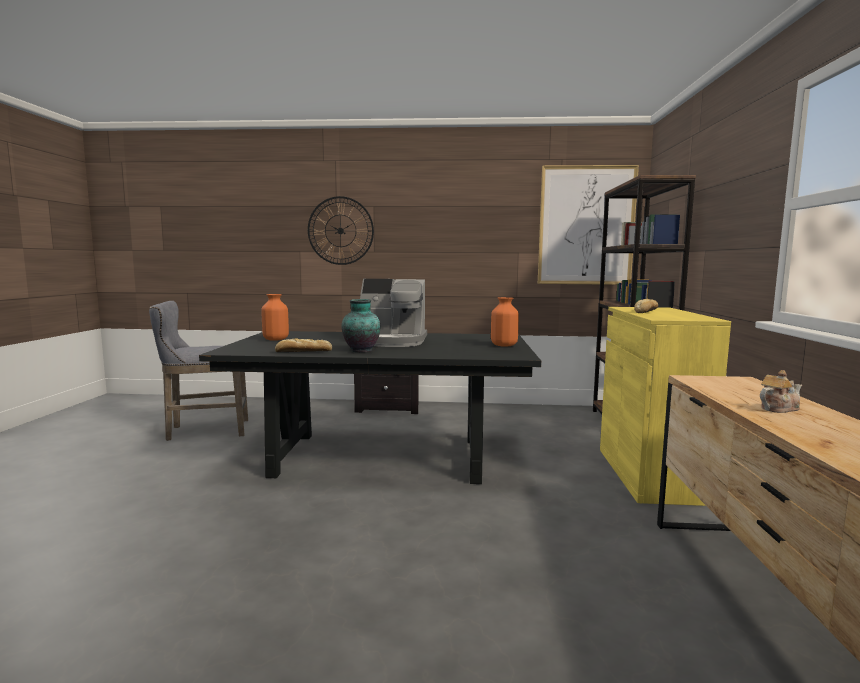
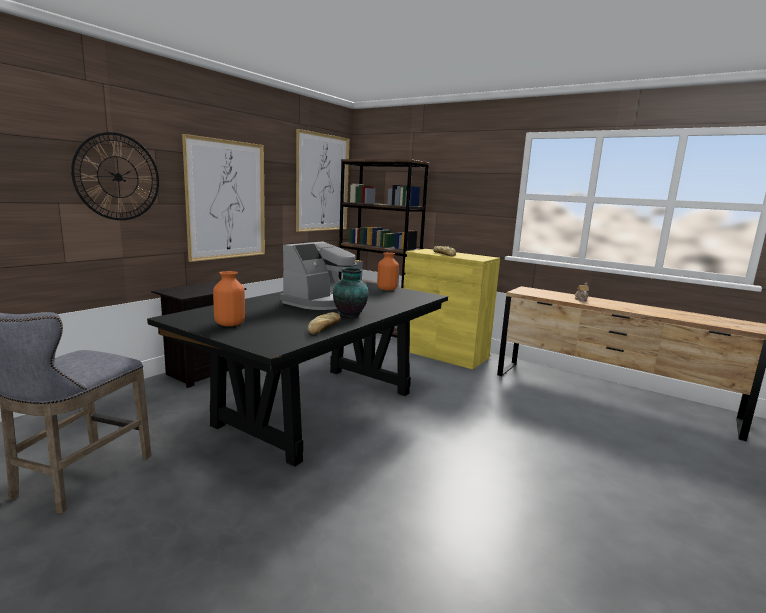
camera: 60 degrees left, 5 degrees up
none -> picture [182,134,265,262]

